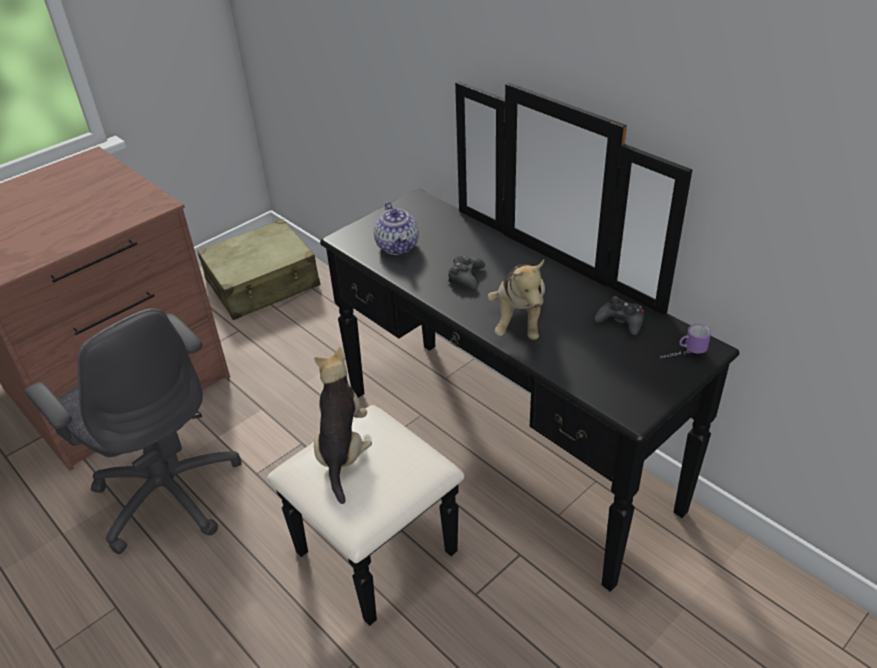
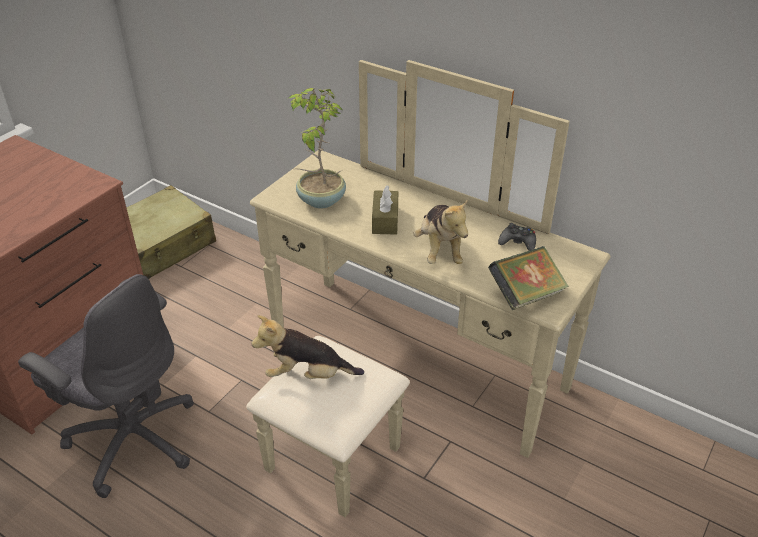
camera: 15 degrees left, 0 degrees up
black dresser [267,81,739,626] -> beige dresser [246,60,610,517]
plush toy [314,346,372,504] -> plush toy turned 75 degrees counterclockwise [251,315,364,379]
teapot [374,202,419,255] -> potted plant [287,88,346,208]
black game controller [448,256,485,289] -> brown tissue box [372,185,398,235]
mug [660,324,711,359] -> none
none -> book [488,246,569,310]

